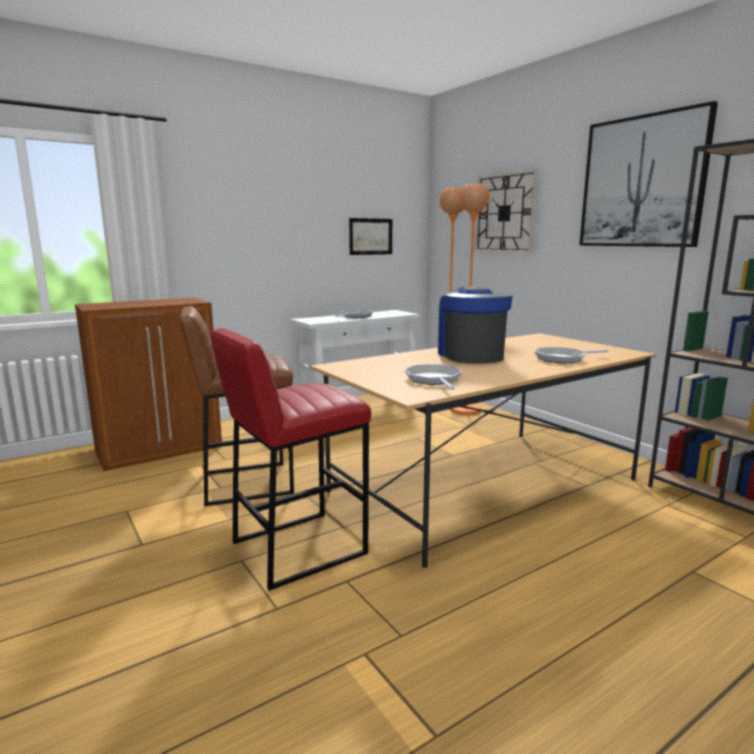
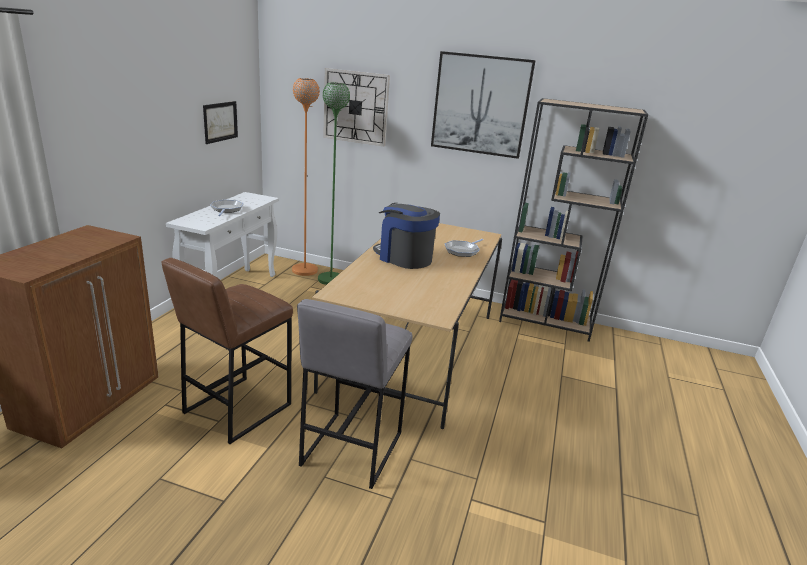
camera: 40 degrees left, 10 degrees up
red stool [210,328,371,591] -> grey stool [297,299,413,489]
frying pan [404,364,462,390] -> none
orange floor lamp [450,183,490,415] -> green floor lamp [318,82,350,285]

